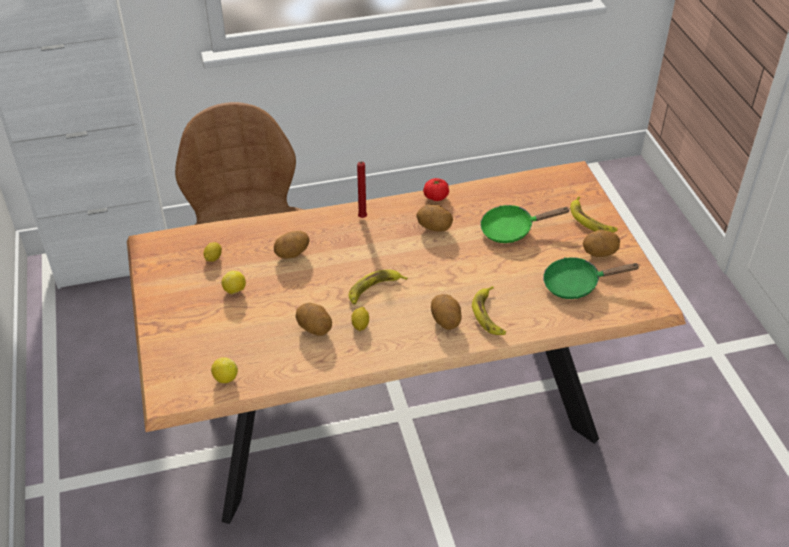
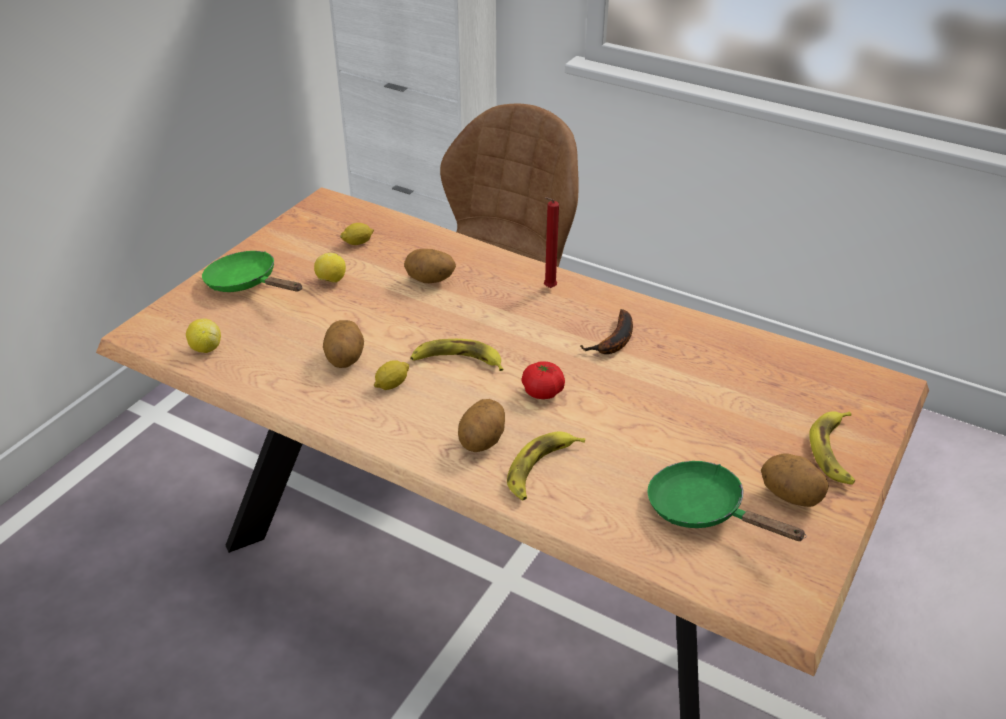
camera: 45 degrees right, 5 degrees down
potato [416,205,453,231] -> banana [580,309,633,354]
tomato [423,178,449,201] -> tomato moved to [521,361,565,399]
green frying pan [480,205,569,243] -> green frying pan moved to [202,251,302,292]

